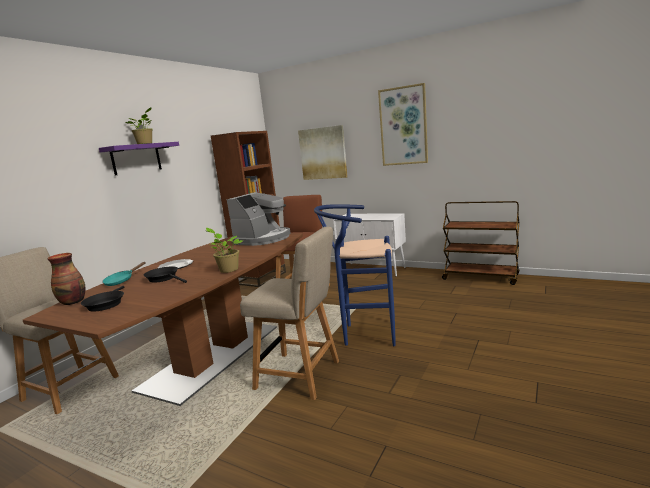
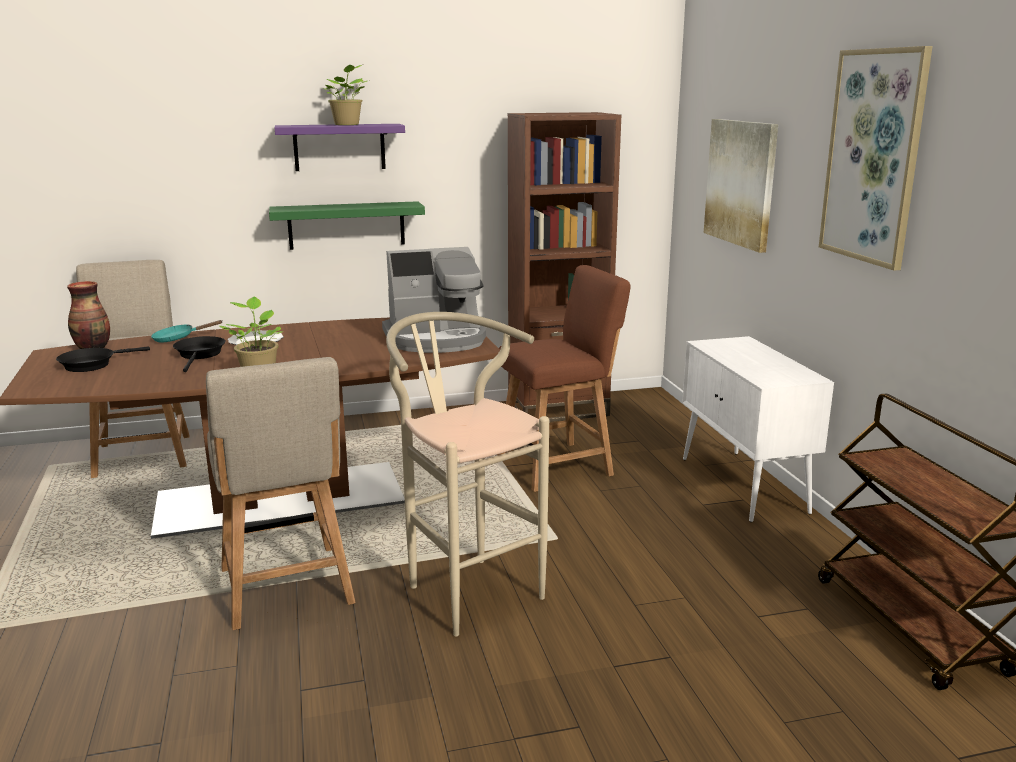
camera: 45 degrees right, 5 degrees up
blue stool [314,204,396,346] -> beige stool [386,312,549,637]
none -> green shelf [269,201,425,250]

